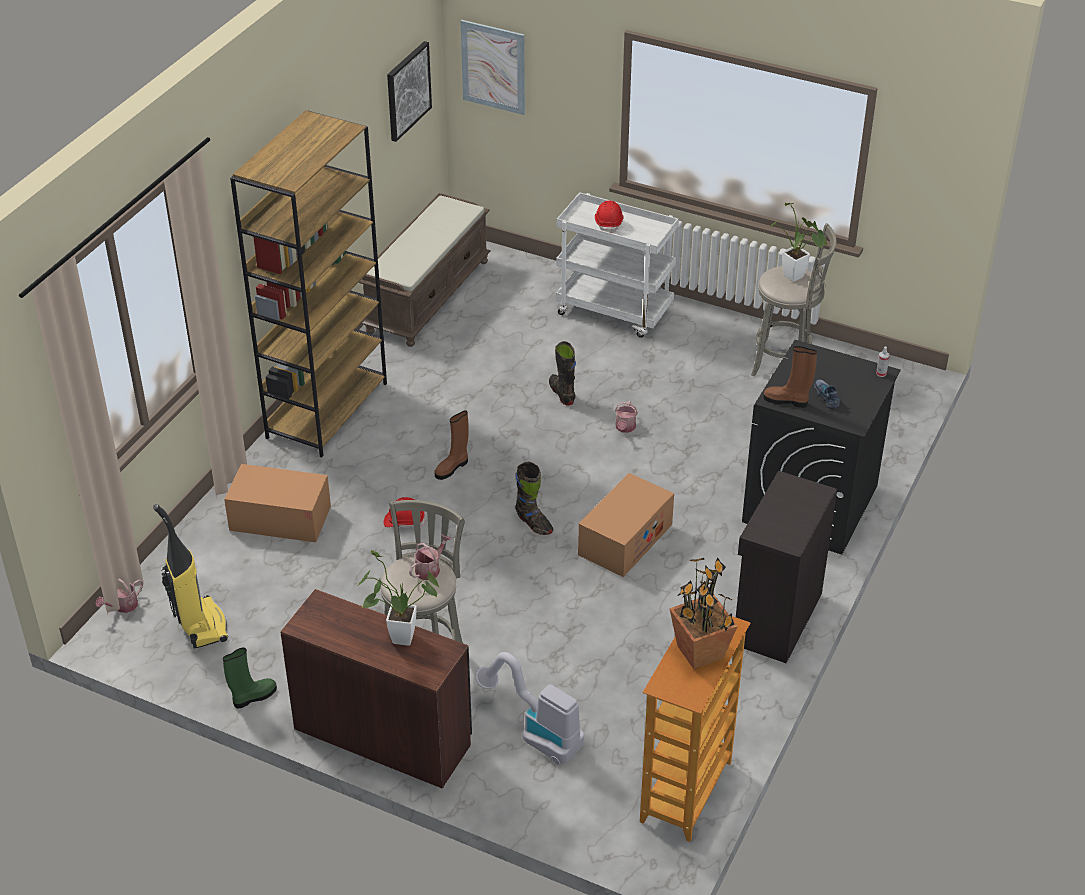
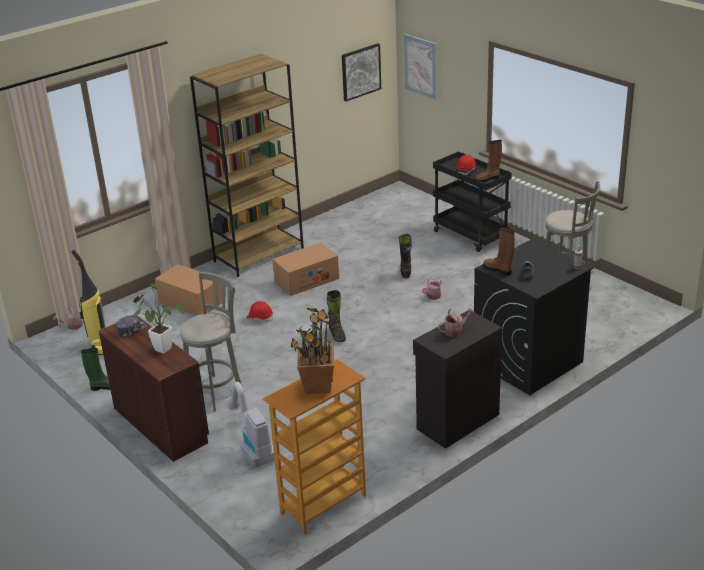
camera: 25 degrees right, 10 degrees down
brown bench [359,193,490,347] -> none
watering can [409,534,451,580] -> watering can moved to [438,308,475,337]
brown boot [434,410,469,480] -> brown boot moved to [475,140,502,183]
white cart [556,192,679,338] -> black cart [433,152,512,252]
cardboard box [578,473,674,577] -> cardboard box moved to [272,243,339,296]
potted plant [768,203,827,282] -> none
none -> cap [115,315,148,338]

